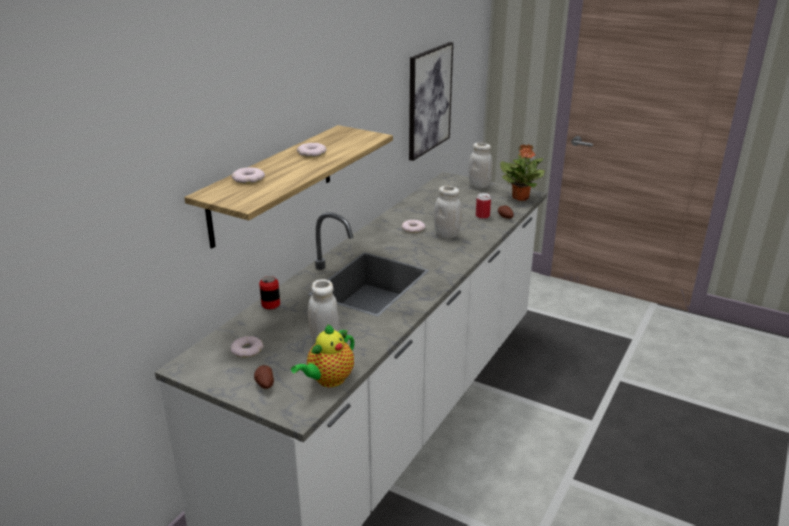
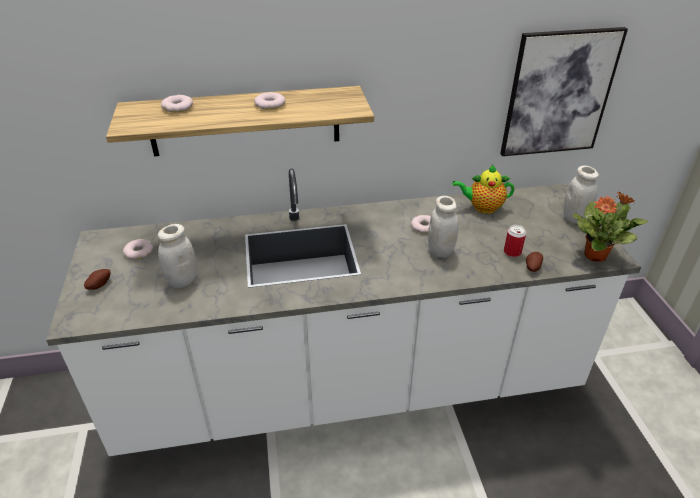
camera: 50 degrees right, 10 degrees up
can [259,276,280,309] -> none
teapot [291,324,354,387] -> teapot moved to [452,164,515,214]

